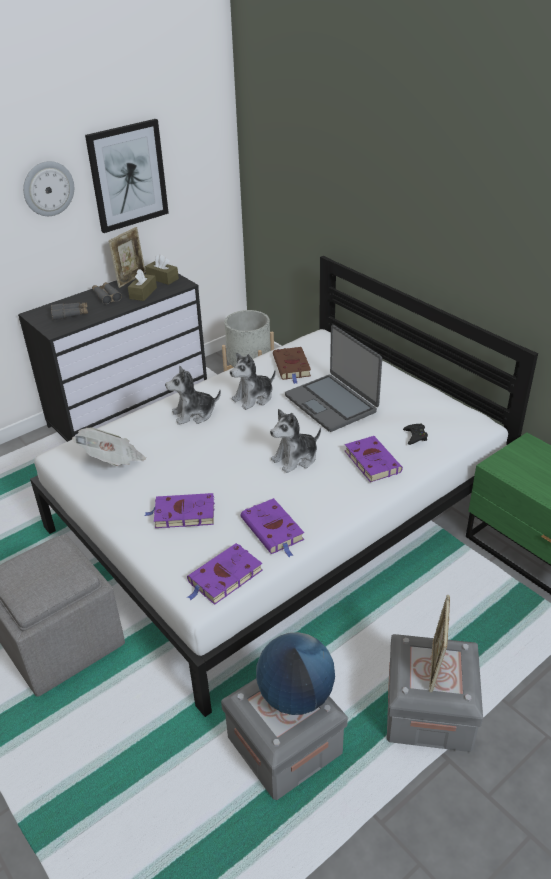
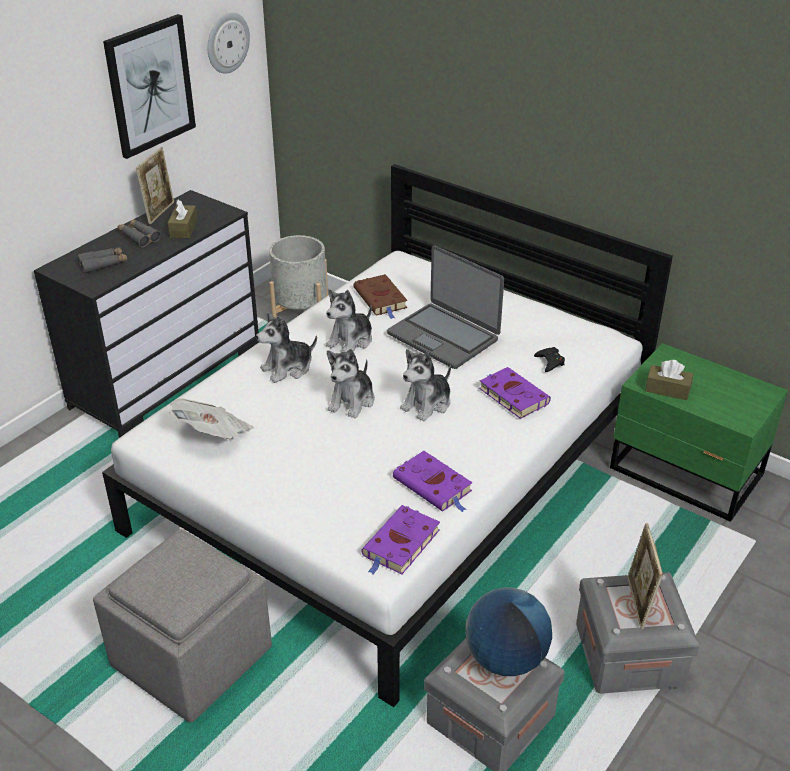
camera: 15 degrees left, 0 degrees up
wall clock [23,161,74,216] -> wall clock moved to [208,12,250,74]
brown tissue box [145,254,179,285] -> brown tissue box moved to [645,360,693,400]
purple book [145,493,215,528] -> none
none -> plush toy [327,349,375,418]

